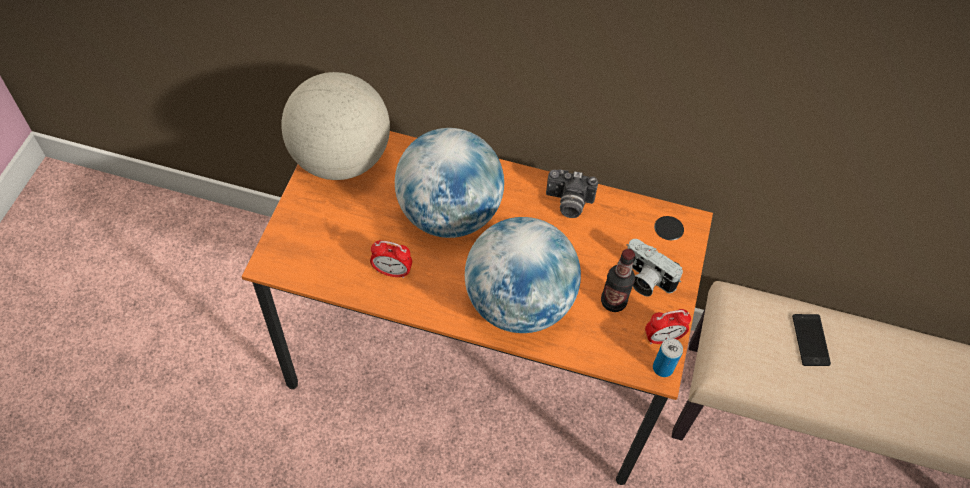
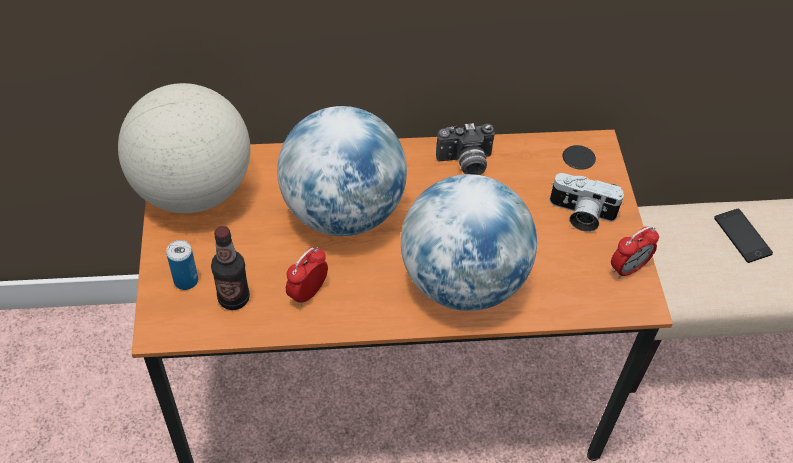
camera: 20 degrees left, 5 degrees down
alarm clock [370,240,412,278] -> alarm clock turned 135 degrees clockwise [286,247,328,306]
bottle [601,249,635,312] -> bottle moved to [211,226,250,310]
can [653,338,683,377] -> can moved to [166,240,198,290]

